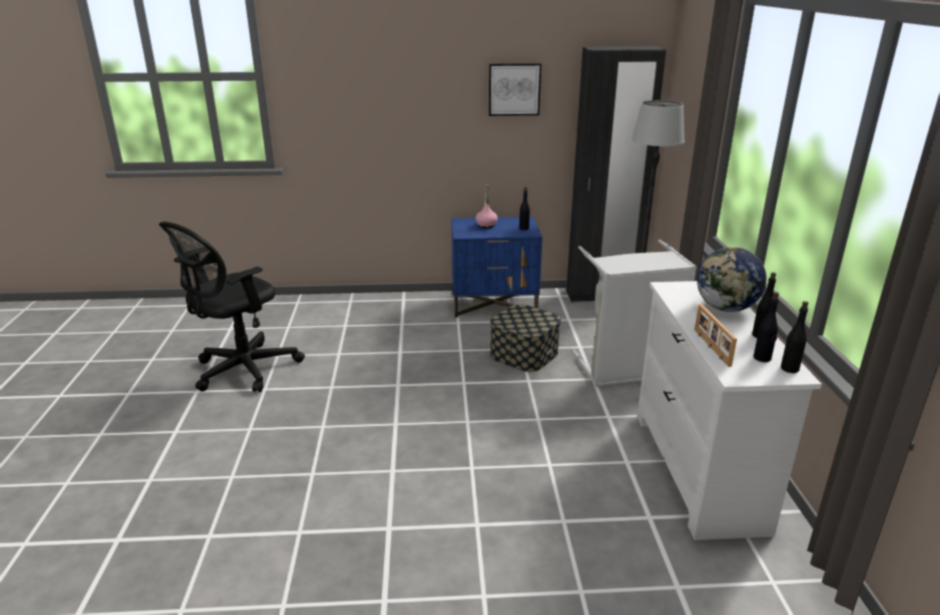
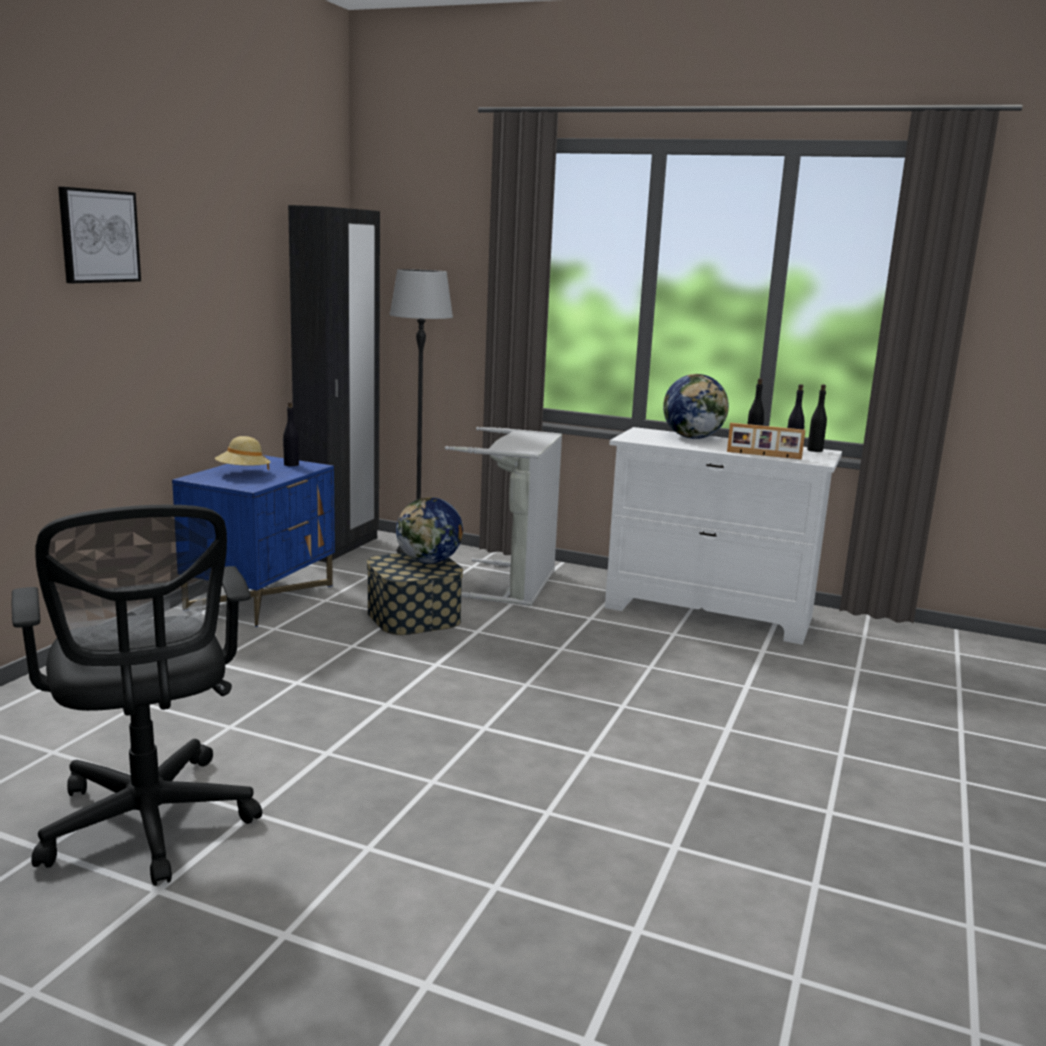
camera: 65 degrees left, 10 degrees down
pink bottle [476,184,498,228] -> beige hat [215,436,270,470]
picture [489,63,541,116] -> picture moved to [58,187,141,283]
none -> globe [396,497,463,564]

